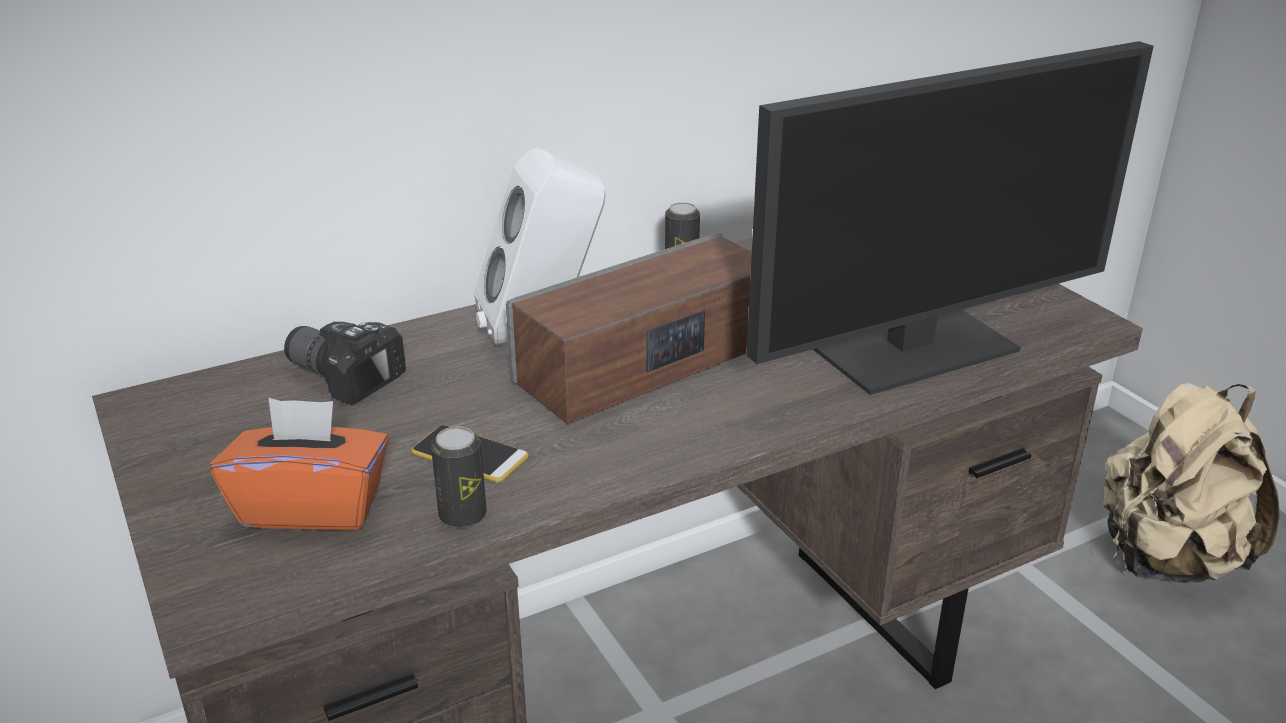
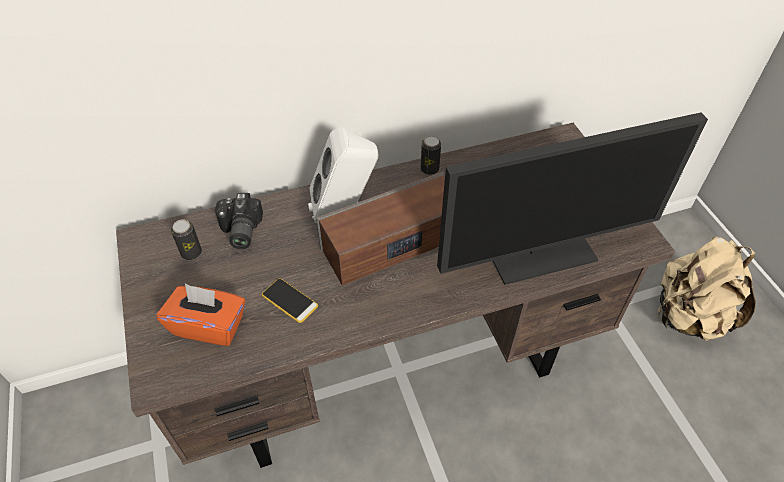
camera: 10 degrees right, 20 degrees up
camera [284,322,406,405] -> camera turned 135 degrees counterclockwise [215,193,263,249]
can [431,427,487,528] -> can moved to [171,220,202,260]

